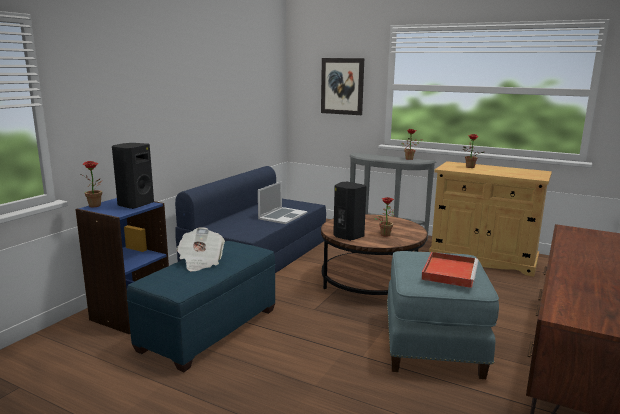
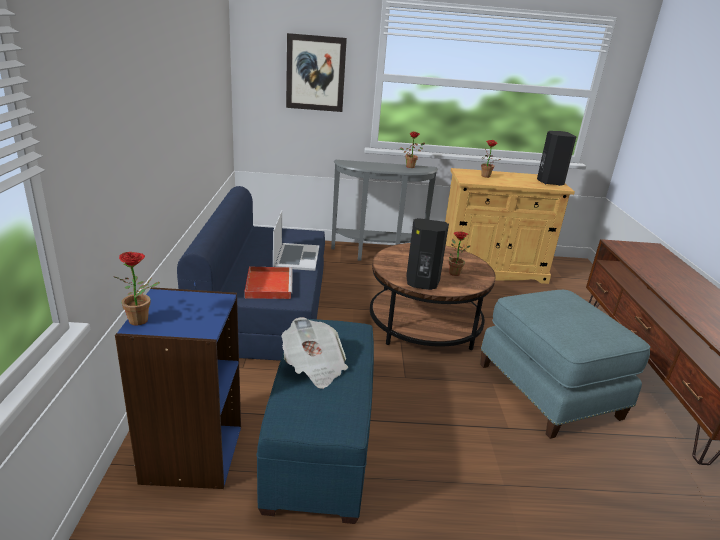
camera: 30 degrees left, 10 degrees up
black speaker [112,143,154,209] -> black speaker moved to [537,131,577,186]
red tray [421,252,479,288] -> red tray moved to [244,267,293,299]

